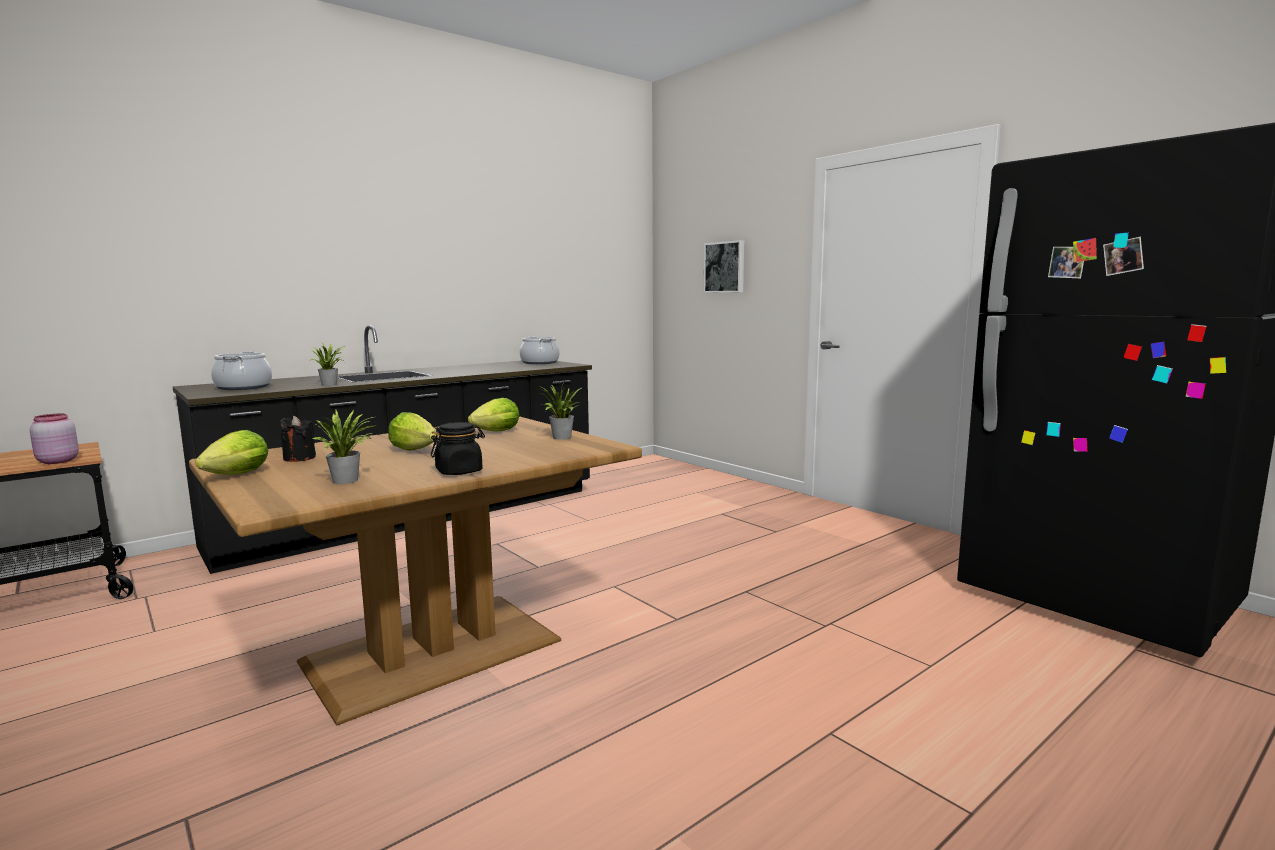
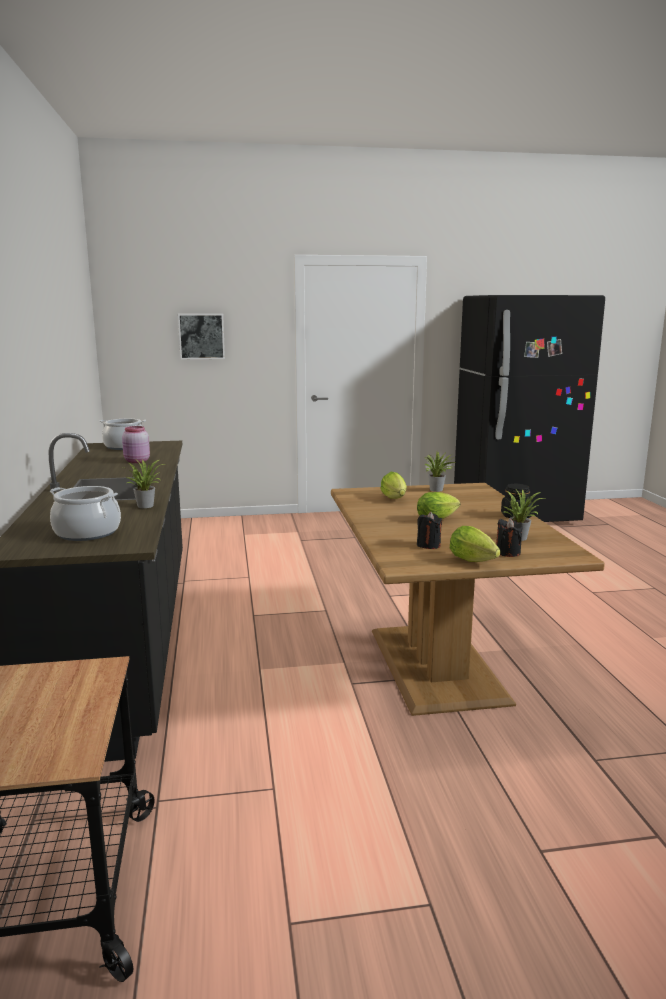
camera: 60 degrees left, 5 degrees up
pink jar [30,414,79,464] -> pink jar moved to [122,426,150,463]
none -> black candle [496,518,522,557]

